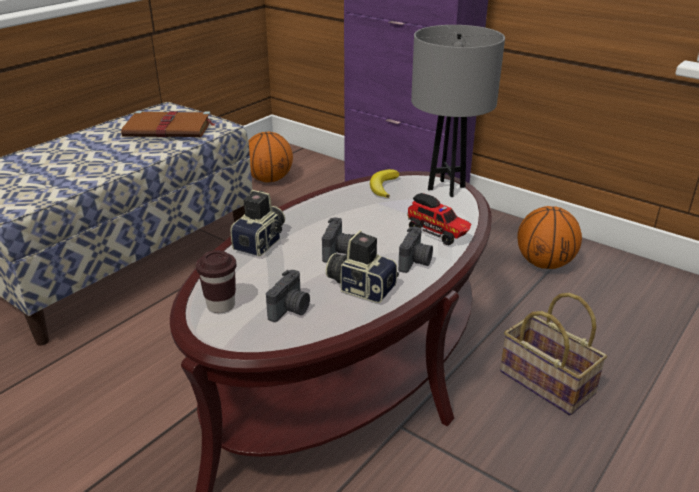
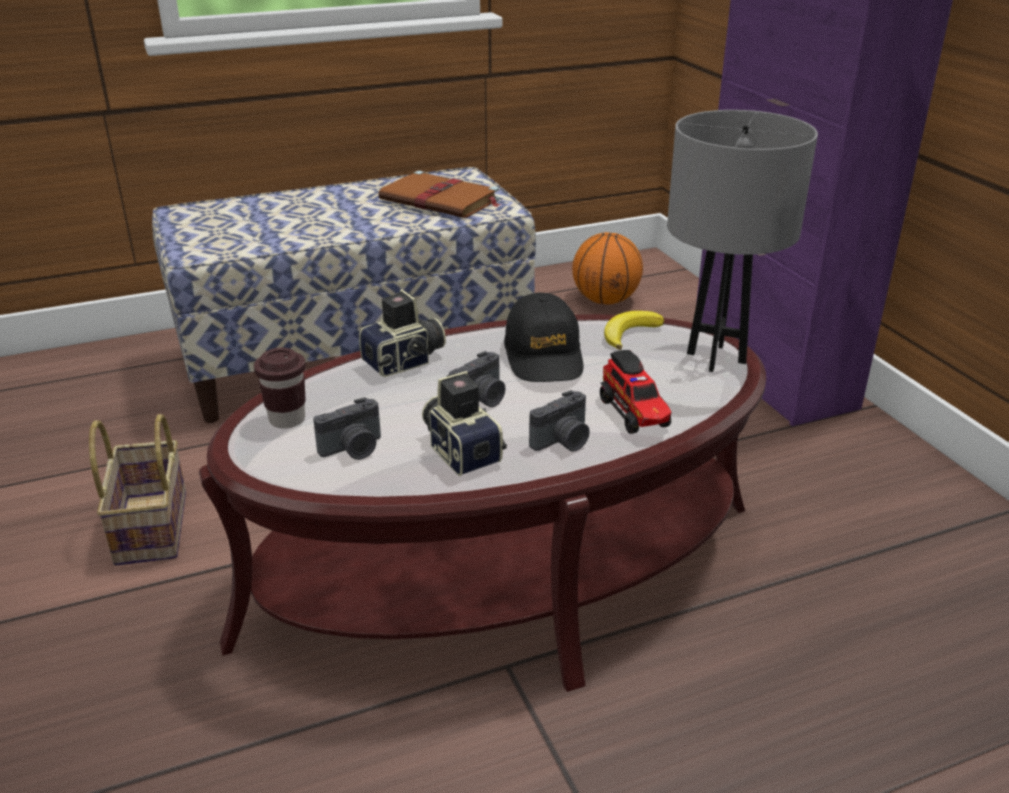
camera: 30 degrees right, 0 degrees up
basket [500,293,607,415] -> basket moved to [89,414,186,566]
basketball [517,206,582,269] -> none
none -> black cap [504,292,583,382]

